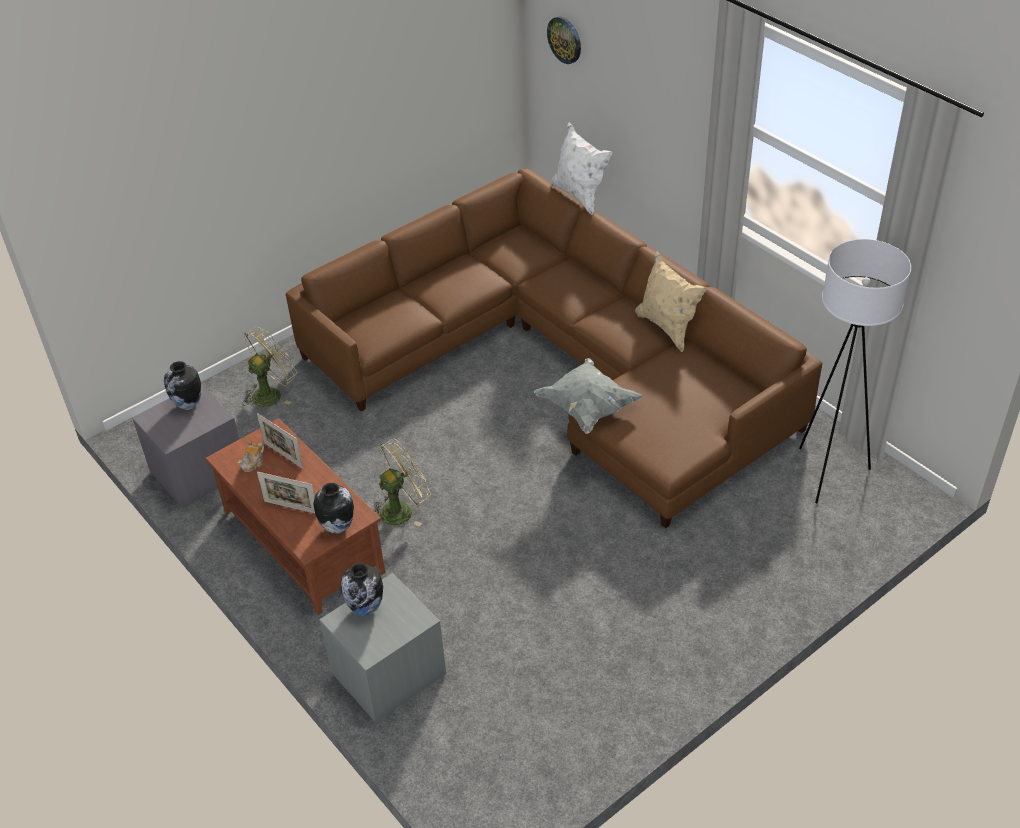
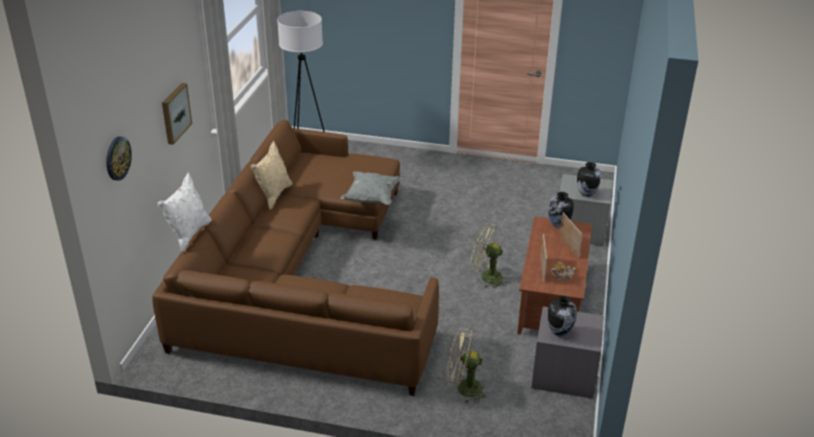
camera: 130 degrees left, 10 degrees down
none -> picture [162,83,192,145]

